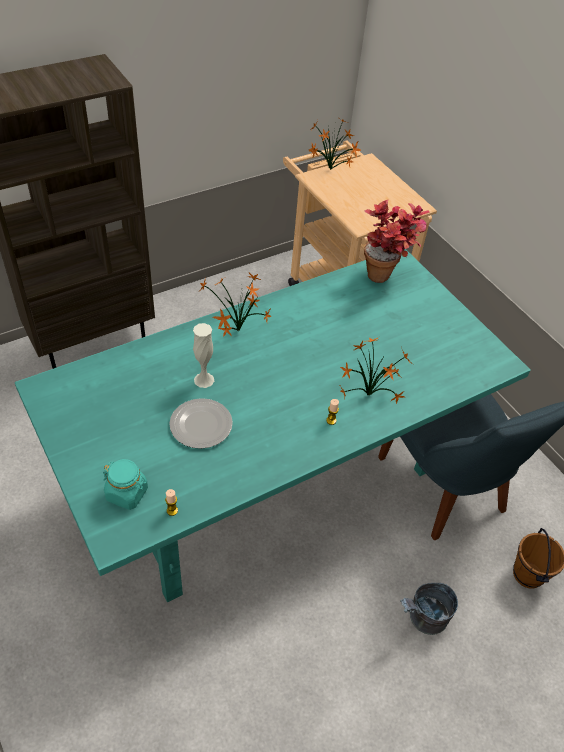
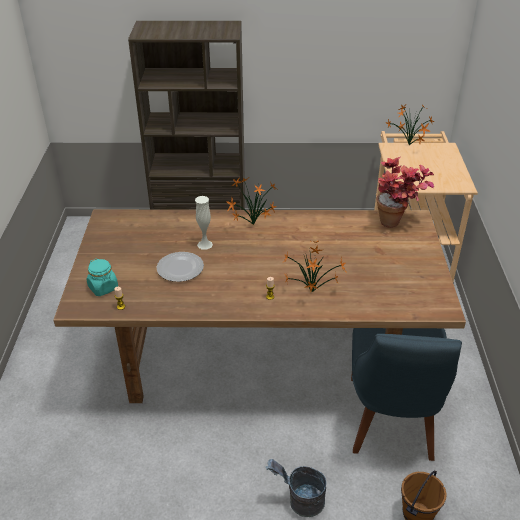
camera: 35 degrees right, 10 degrees down
turquoise dining table [15,249,531,603] -> brown dining table [53,210,466,403]

